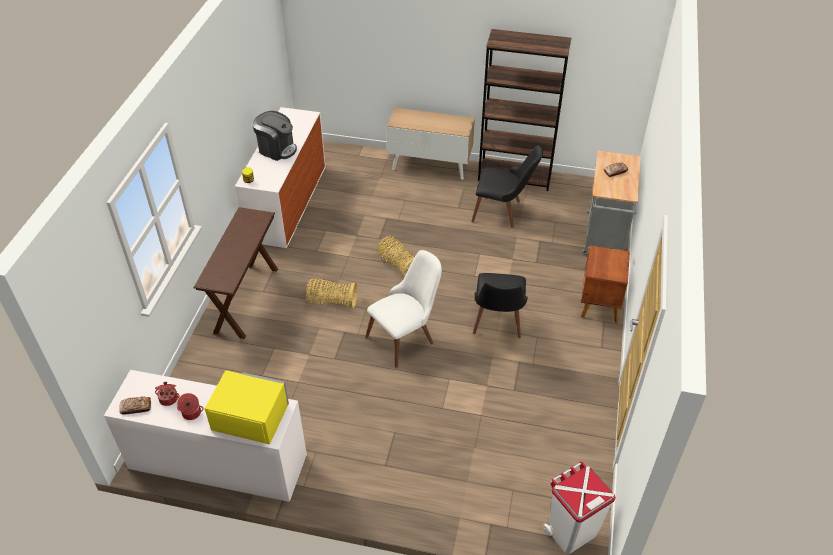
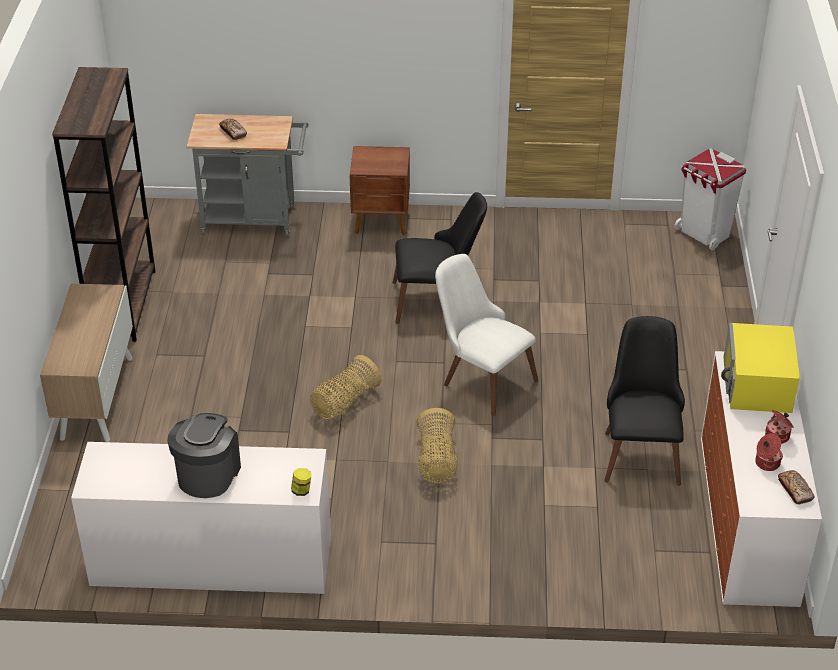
camera: 100 degrees left, 5 degrees down
brown console table [194,207,278,339] -> none
black chair [471,145,543,228] -> black chair moved to [604,316,685,486]

